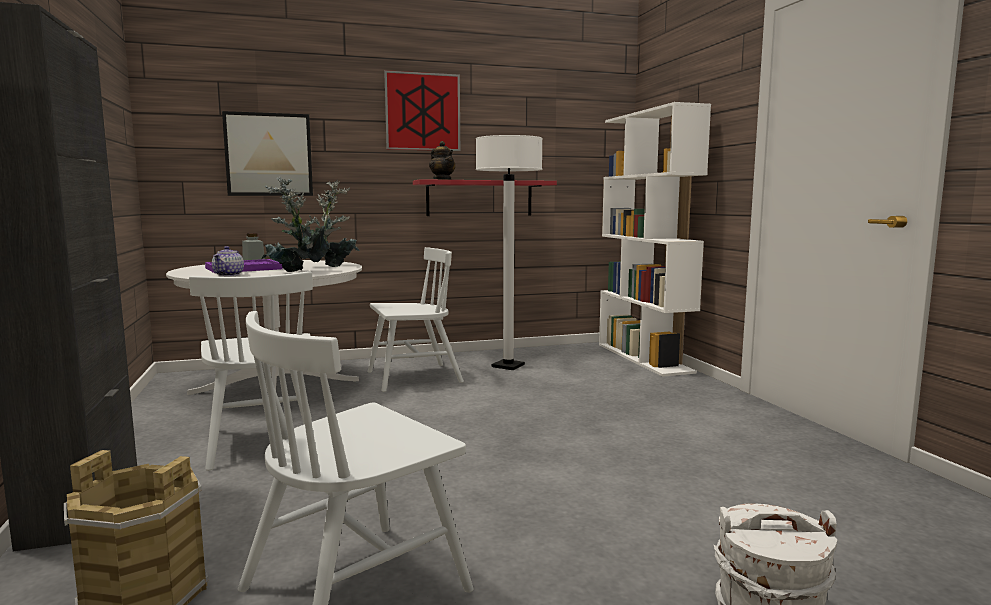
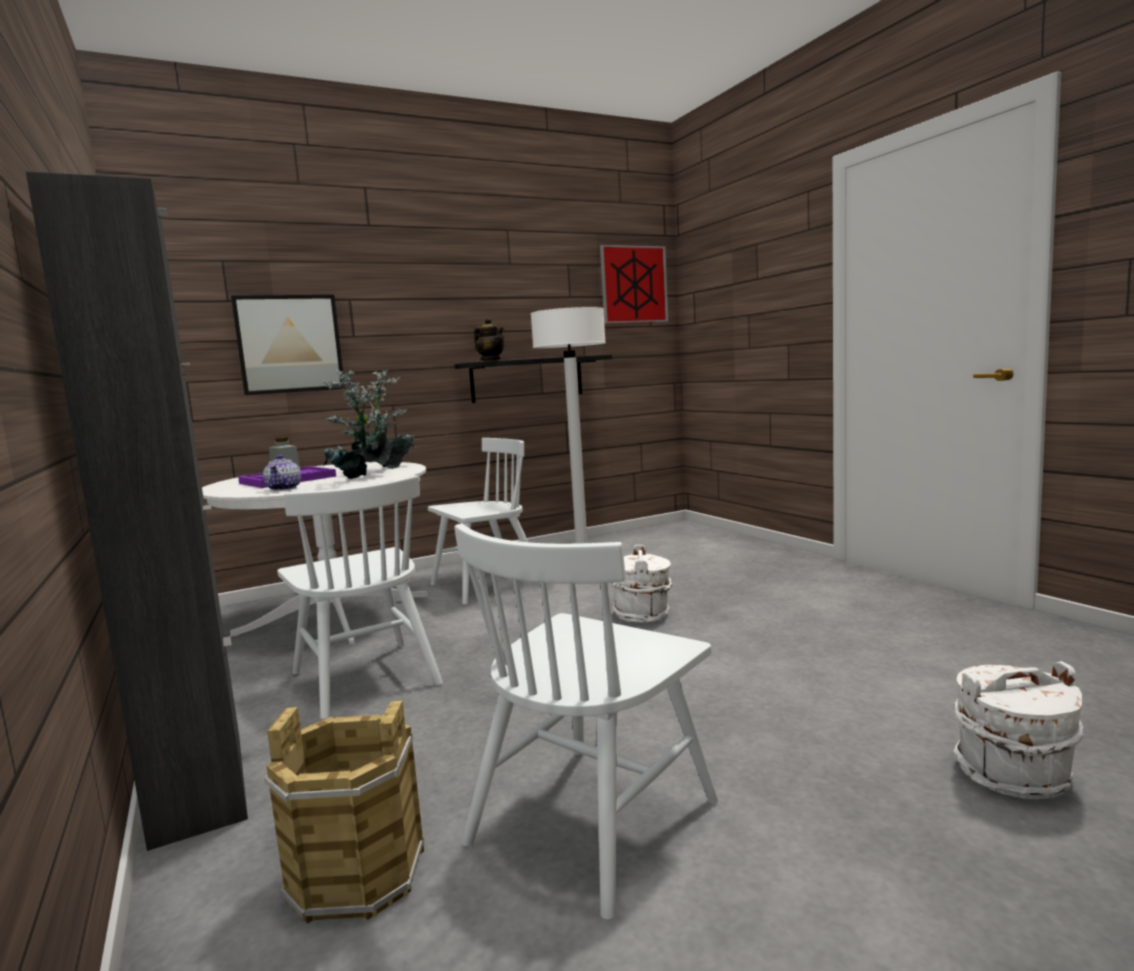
camera: 10 degrees left, 0 degrees up
picture [384,70,460,151] -> picture moved to [600,245,668,324]
red shelf [413,179,557,216] -> black shelf [455,354,612,403]
white bookcase [599,102,711,377] -> none
none -> white bucket [611,545,672,623]

